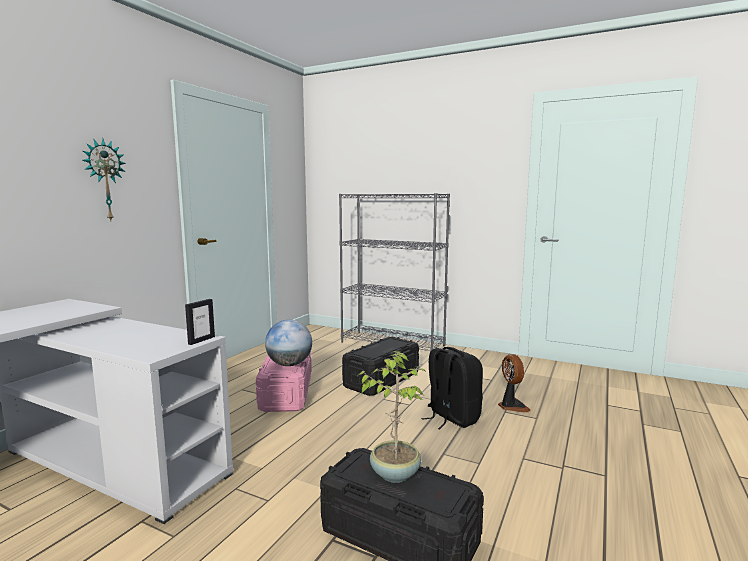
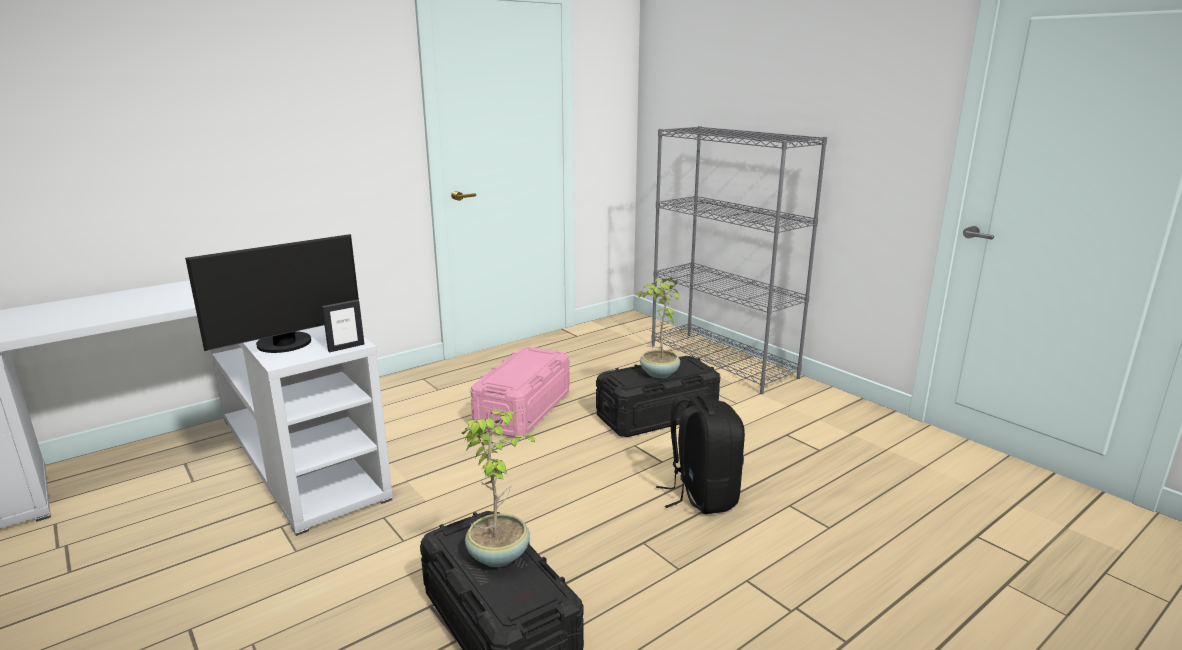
camera: 25 degrees right, 10 degrees up
wall clock [82,138,126,221] -> none
globe [265,320,312,366] -> none
fan [498,354,531,412] -> none
none -> monitor [185,234,359,353]
none -> potted plant [635,277,680,378]

